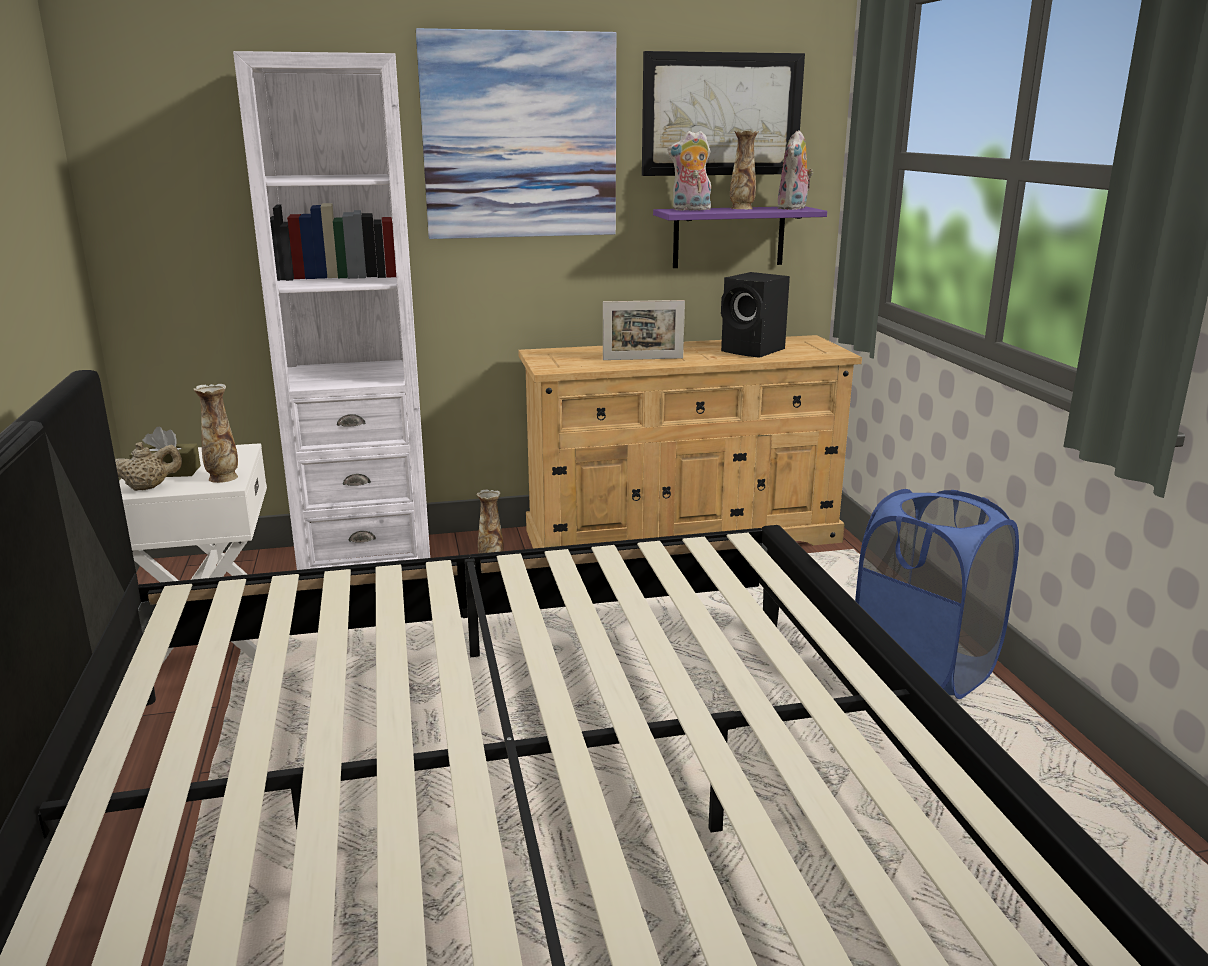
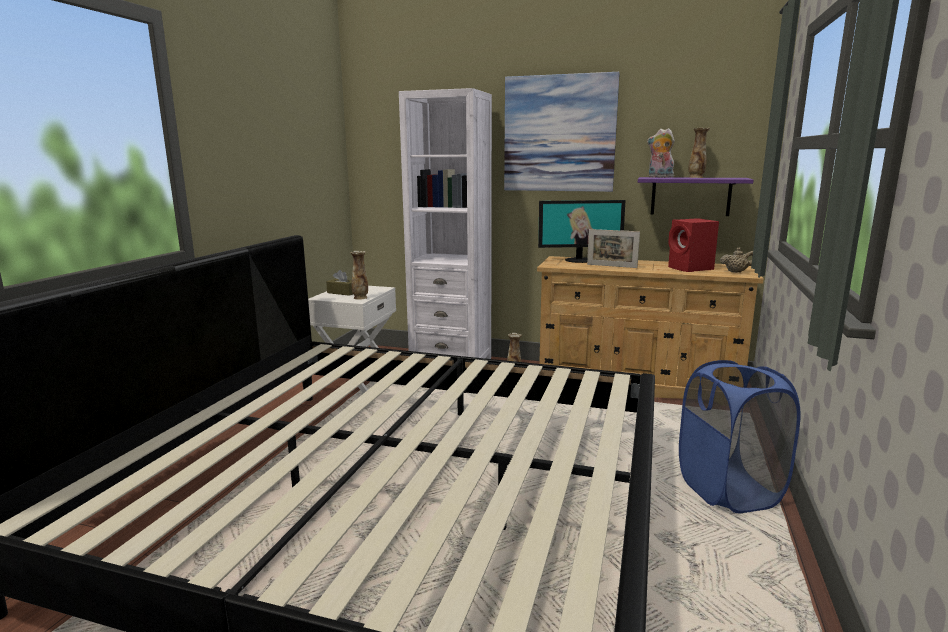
camera: 30 degrees right, 5 degrees down
beige teapot [115,442,182,491] -> beige teapot moved to [720,247,753,272]
picture [642,51,805,176] -> none
black speaker [721,272,790,358] -> red speaker [668,218,719,272]
plush toy [777,130,813,210] -> none
none -> monitor [538,200,625,263]

